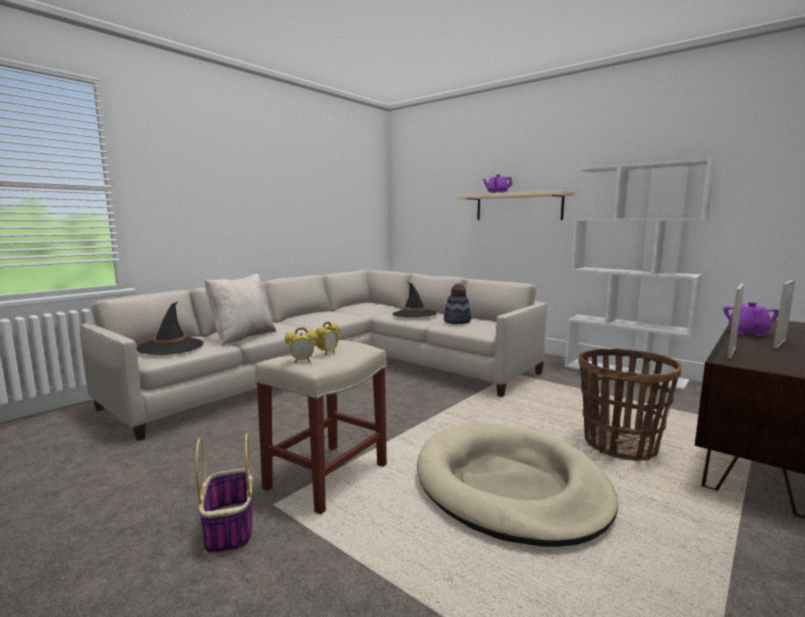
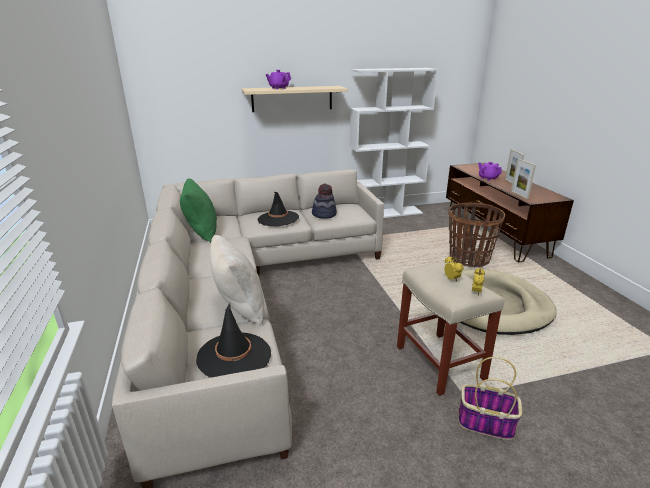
camera: 55 degrees left, 15 degrees up
none -> green pillow [180,179,217,243]

